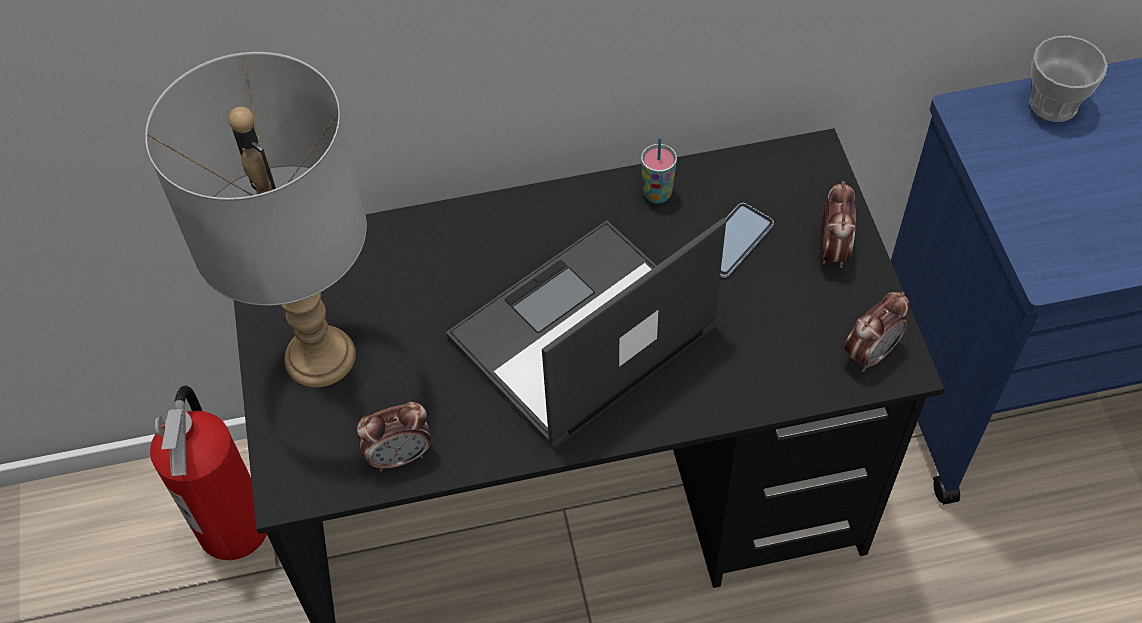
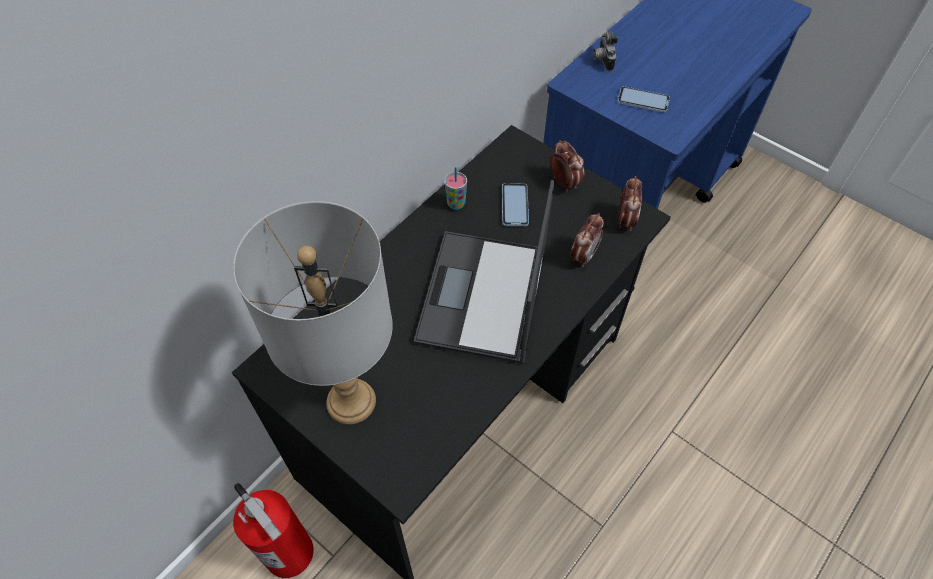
camera: 40 degrees left, 0 degrees up
alarm clock [357,402,431,471] -> alarm clock moved to [570,213,604,267]
cup [1030,36,1108,122] -> camera [593,32,618,71]
none -> phone [618,86,670,112]

